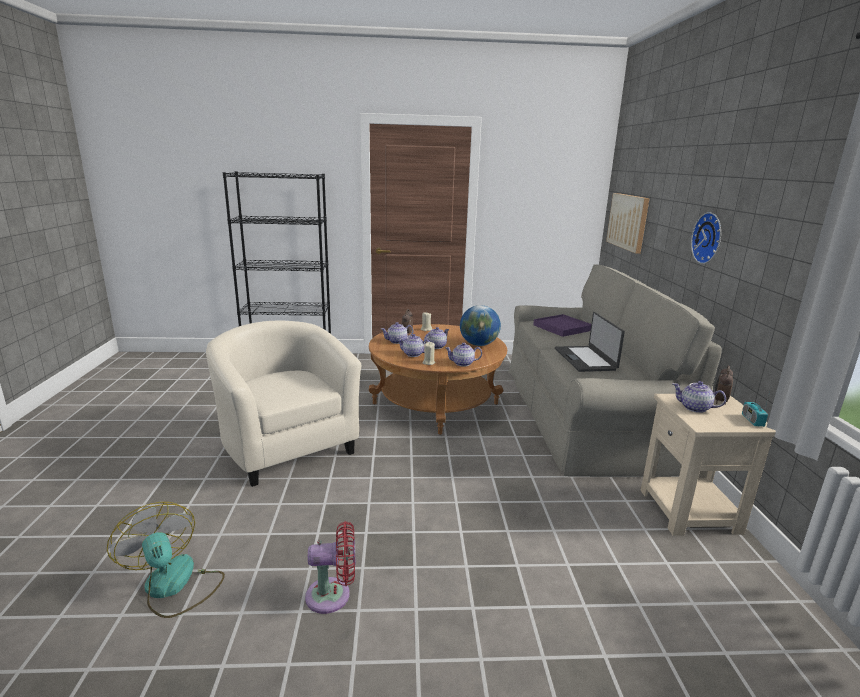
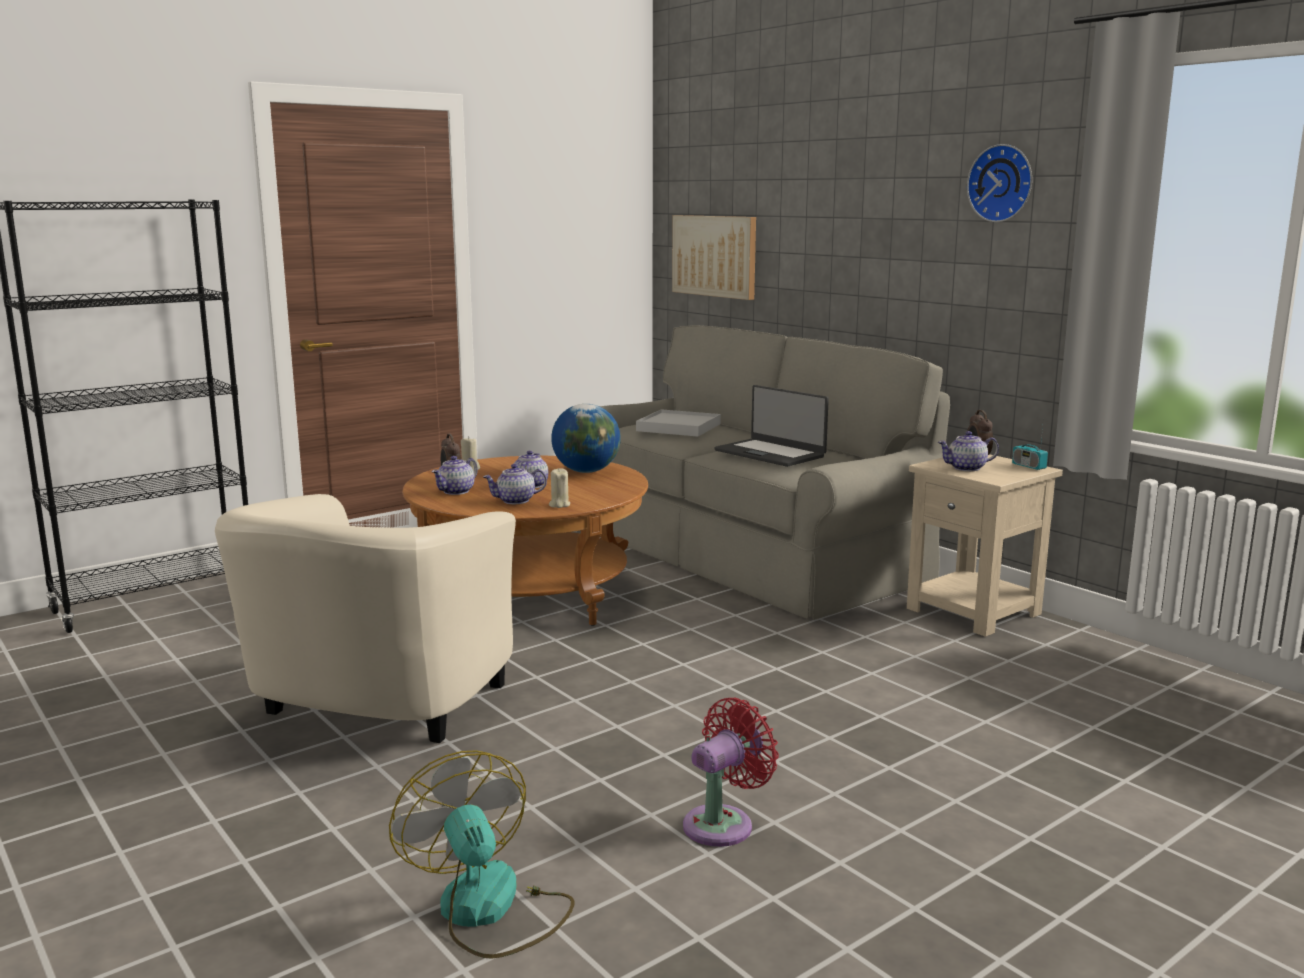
camera: 35 degrees left, 5 degrees down
fan [107,502,225,618] -> fan turned 45 degrees clockwise [389,750,574,959]
beige armchair [206,321,361,487] -> beige armchair turned 90 degrees counterclockwise [215,494,516,743]
teapot [445,343,482,367] -> none
purple tray [533,314,591,337] -> white tray [636,409,721,437]
wall clock [691,212,721,264] -> wall clock moved to [967,144,1032,222]

